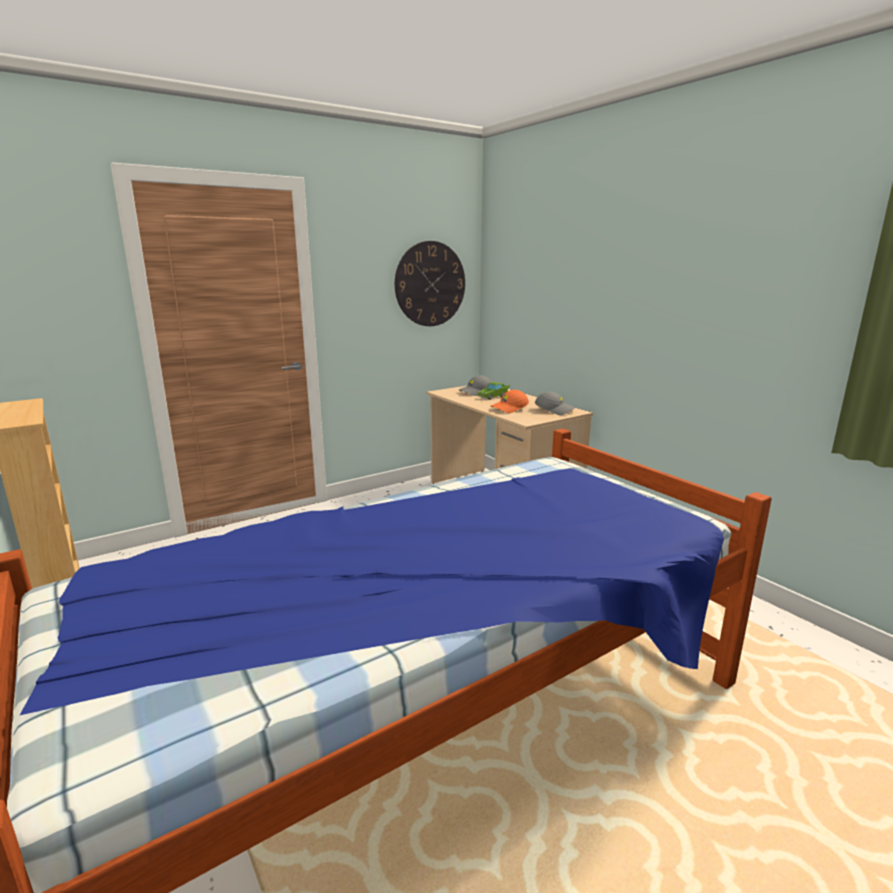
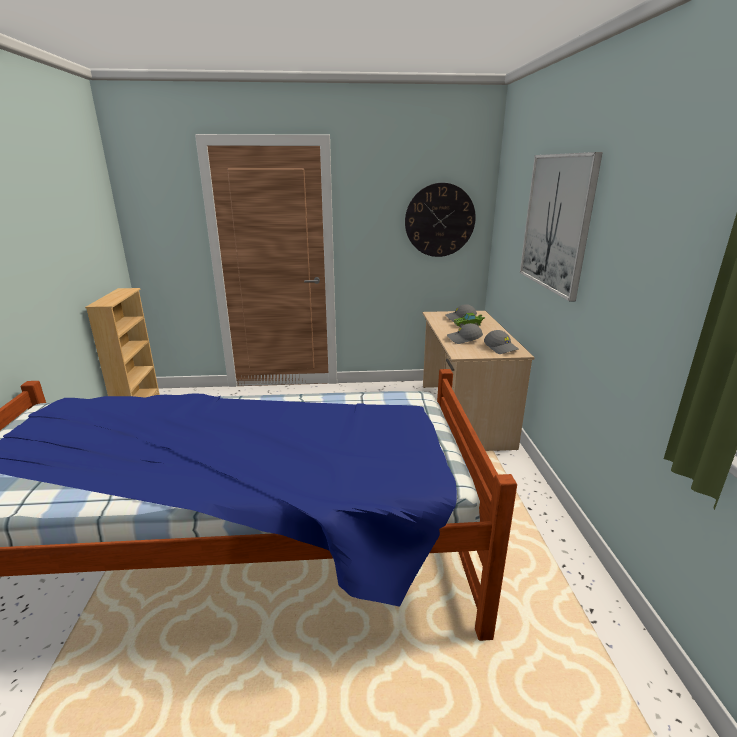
camera: 30 degrees right, 5 degrees up
orange cap [491,390,529,413] -> grey cap [447,323,483,344]
none -> picture [520,152,603,302]

